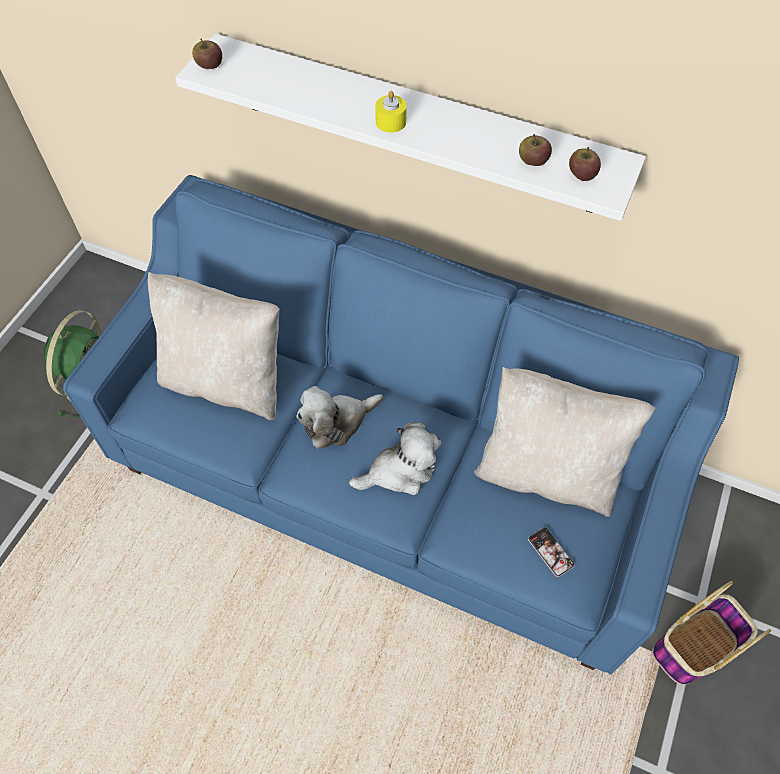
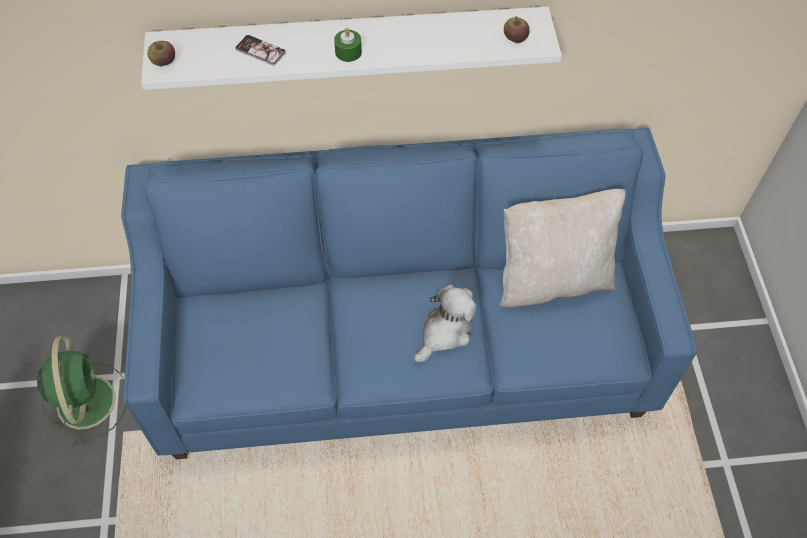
camera: 30 degrees left, 0 degrees up
beige pillow [148,272,279,420] -> none
plush toy [297,386,383,449] -> none
yellow candle [375,91,407,133] -> green candle [334,28,362,62]
apple [519,134,552,166] -> none
phone [528,527,575,577] -> phone moved to [235,35,286,65]
basket [652,581,771,685] -> none

